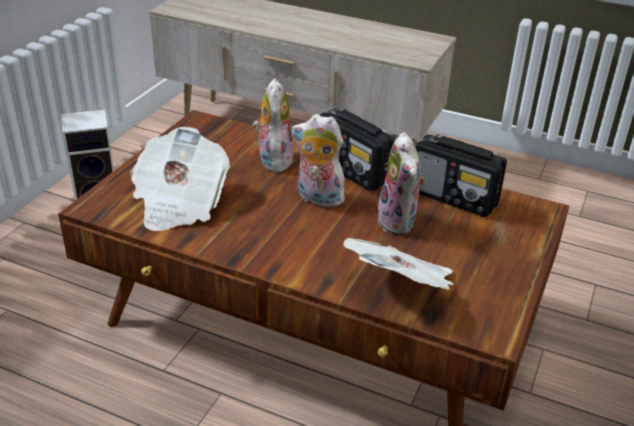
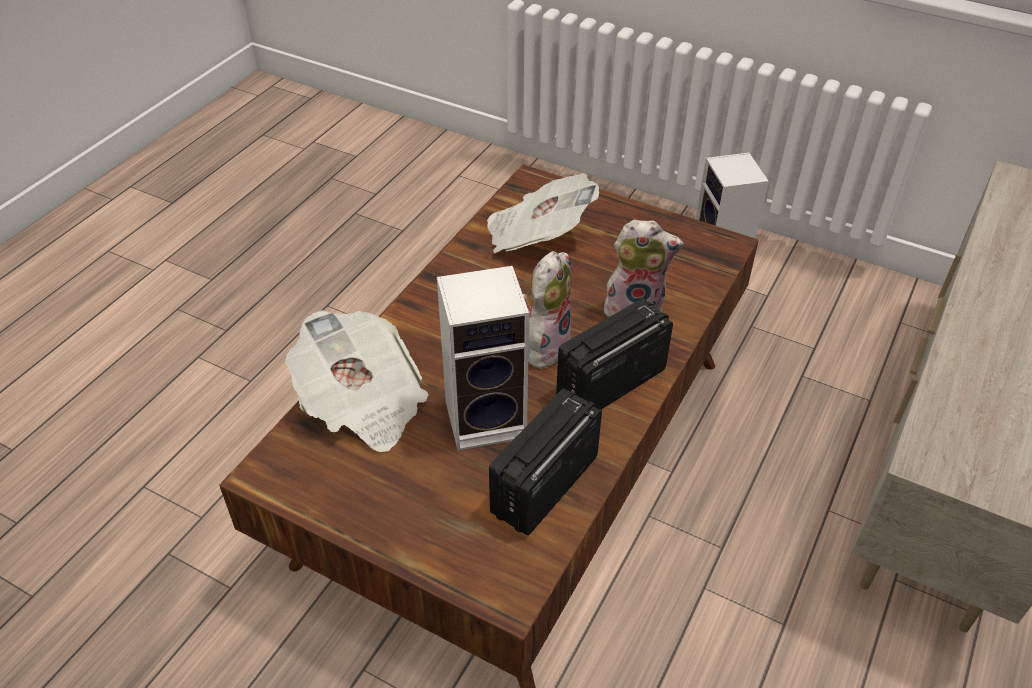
camera: 95 degrees right, 10 degrees up
plush toy [377,132,426,235] -> speaker [437,266,529,451]

